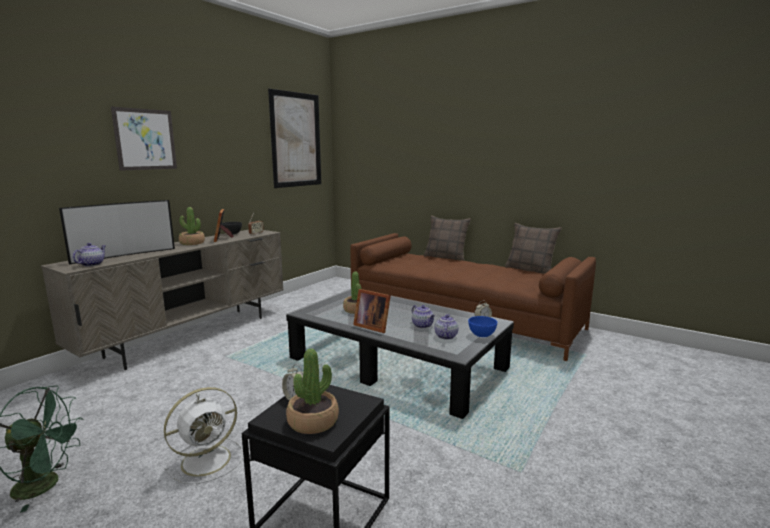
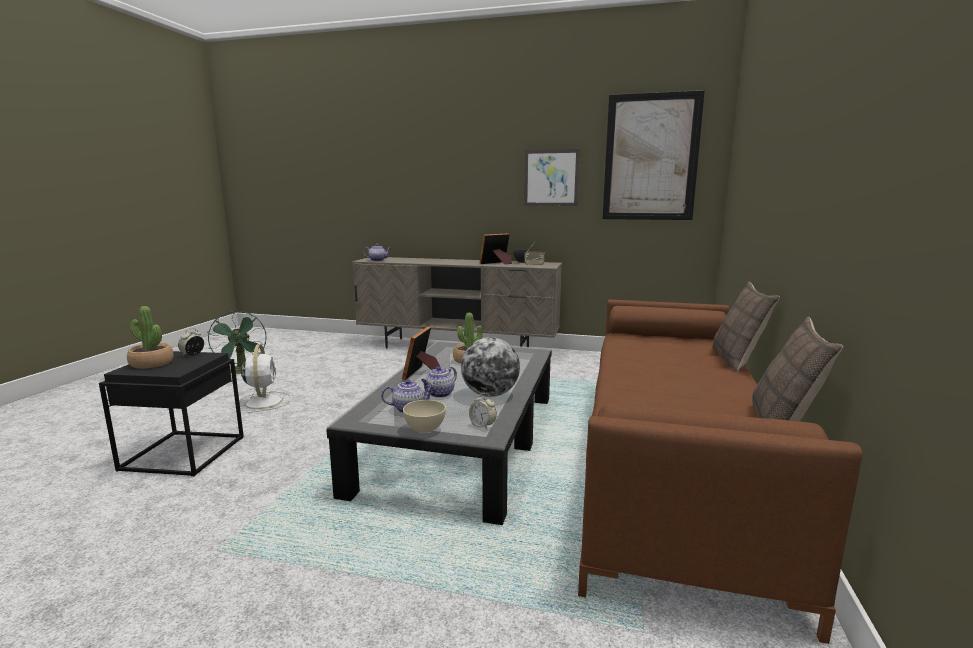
camera: 70 degrees right, 0 degrees up
television [59,200,175,265] -> none
picture [111,107,177,171] -> picture moved to [524,149,580,206]
white fan [164,387,243,484] -> white fan turned 135 degrees counterclockwise [239,344,291,414]
potted plant [179,207,205,245] -> none
blue bowl [468,316,497,337] -> beige bowl [403,400,446,433]
none -> globe [461,337,520,397]

